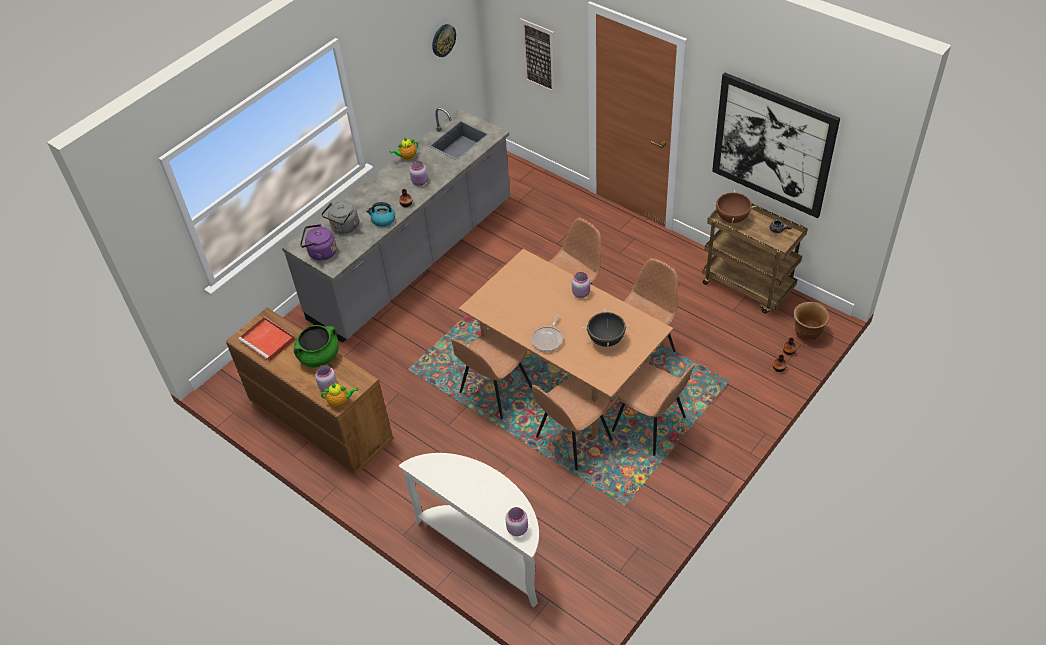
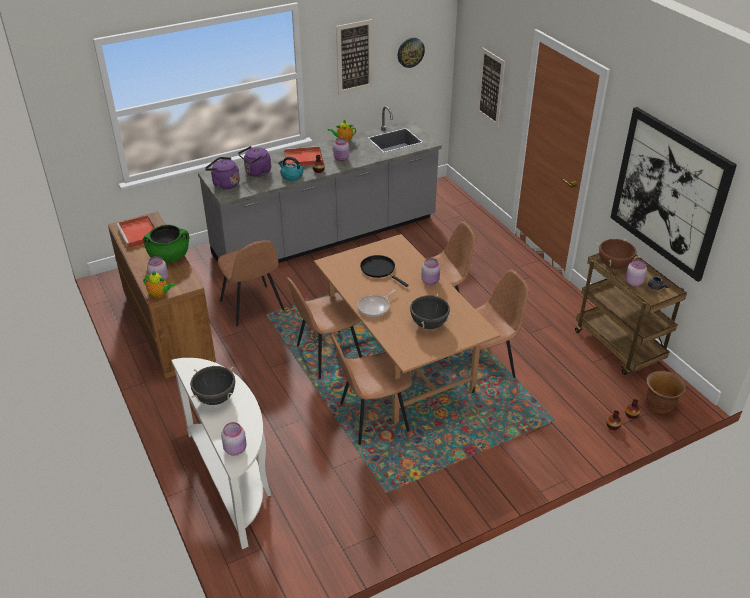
camera: 20 degrees right, 10 degrees down
grey kettle [322,201,359,234] -> purple kettle [238,146,271,177]
brown chair [612,362,695,456] -> brown chair moved to [218,240,284,326]
none -> black cooking pot [190,366,236,405]
none -> red tray [284,146,323,166]
none -> picture [336,19,373,94]
none -> black frying pan [360,255,408,287]
none -> pink jar [626,259,647,286]

